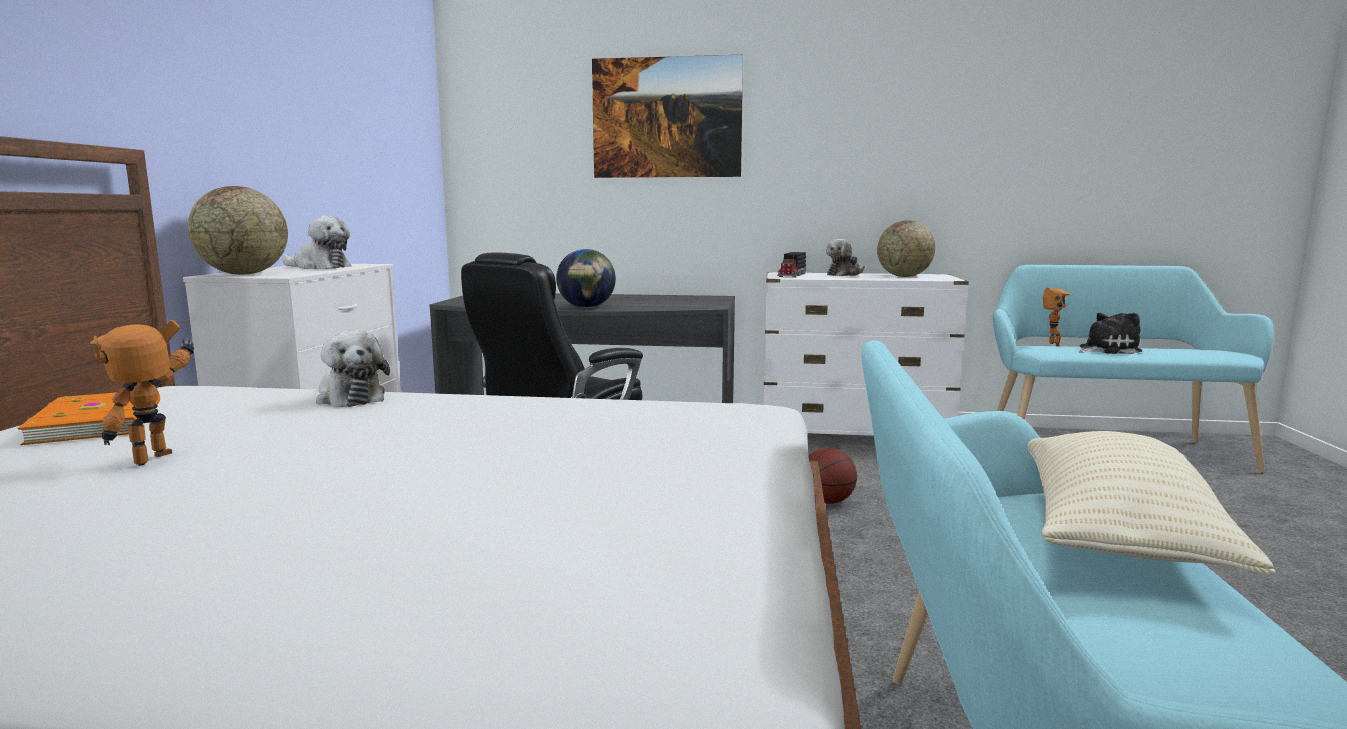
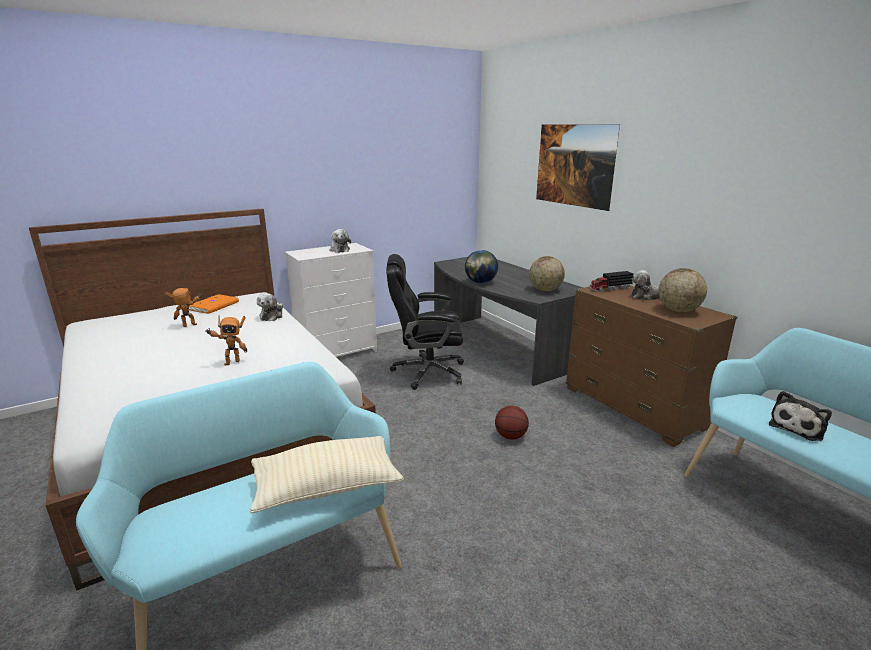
camera: 50 degrees right, 10 degrees up
globe [188,186,288,274] -> globe moved to [529,256,565,291]
white dresser [764,272,969,436] -> brown dresser [566,284,737,447]
toy robot [1043,288,1070,346] -> toy robot moved to [205,315,247,366]
plush toy [1079,313,1142,354] -> plush toy turned 105 degrees clockwise [769,391,832,441]

